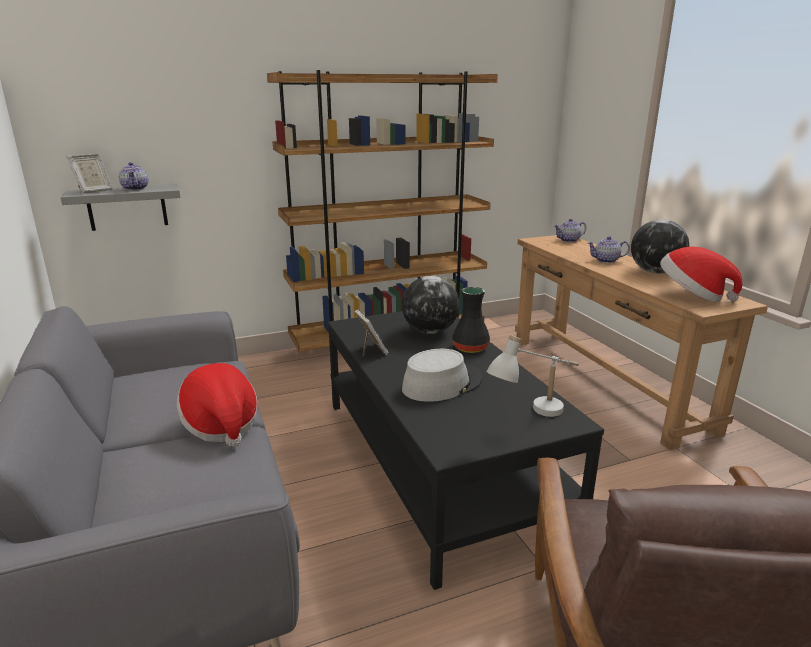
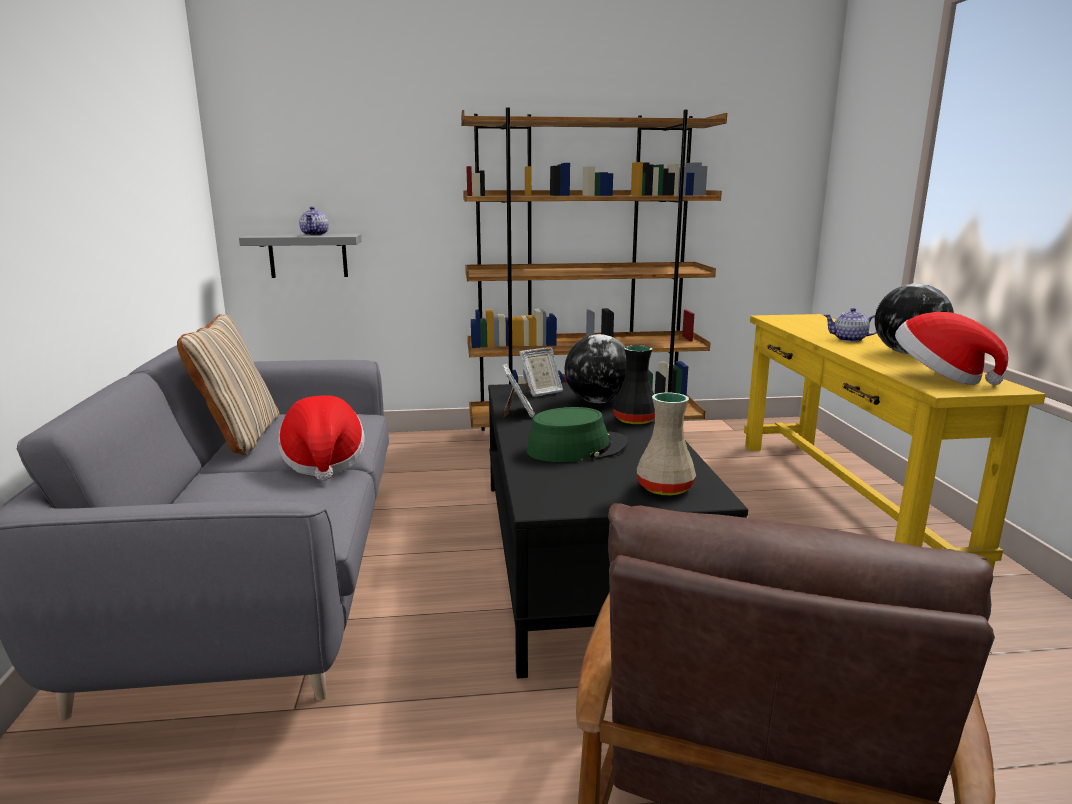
camera: 15 degrees right, 5 degrees down
picture frame [66,154,113,193] -> picture frame moved to [519,347,563,397]
grey hat [402,349,482,402] -> green hat [526,407,628,462]
white table lamp [487,335,579,417] -> beige vase [637,392,696,496]
brown console table [515,235,768,451] -> yellow console table [744,314,1046,570]
teapot [554,219,586,242] -> none
none -> beige pillow [177,314,279,455]

